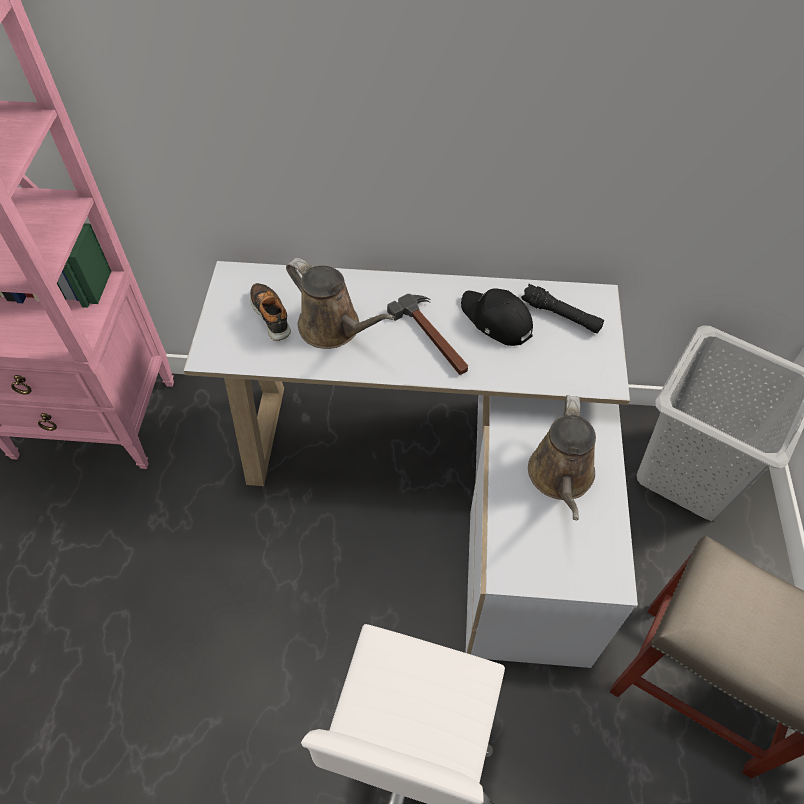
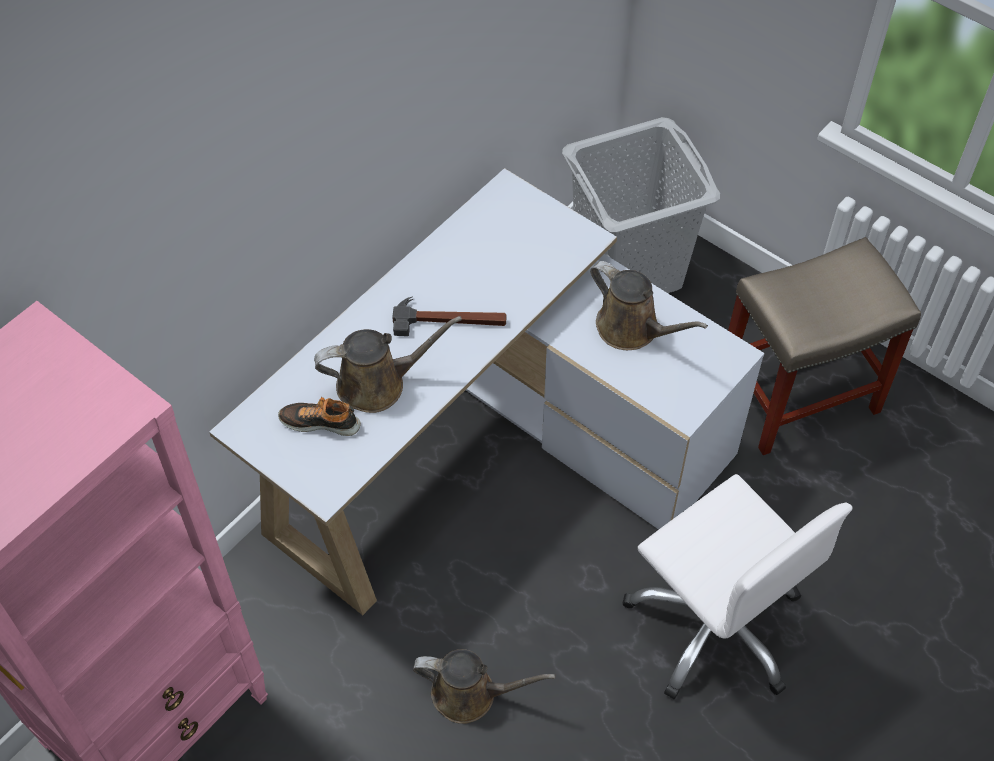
camera: 55 degrees left, 0 degrees up
black cap [461,289,533,346] -> none
black flashlight [521,284,604,334] -> none
none -> brown watering can [413,649,555,724]

